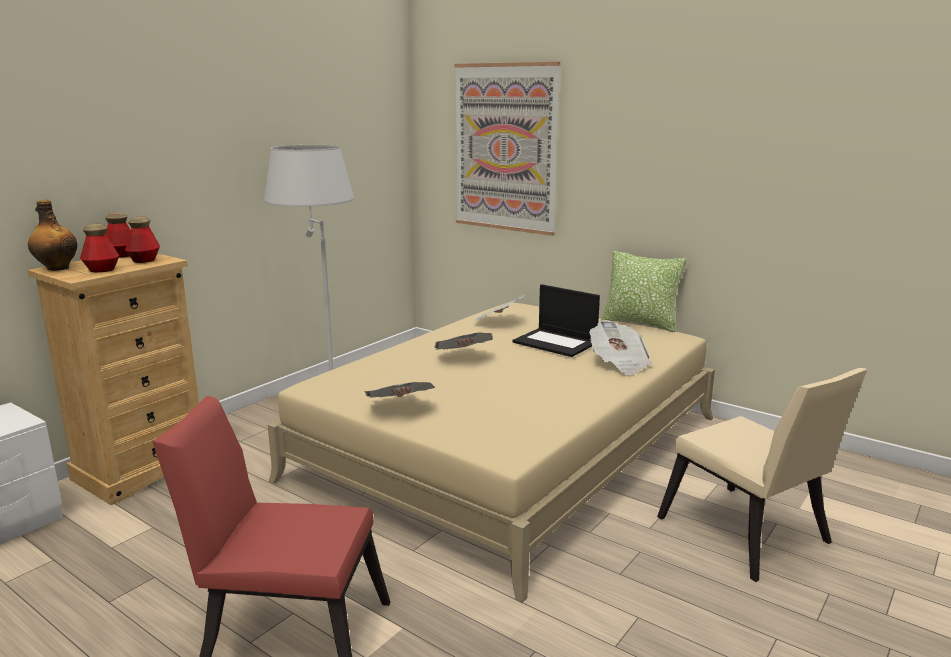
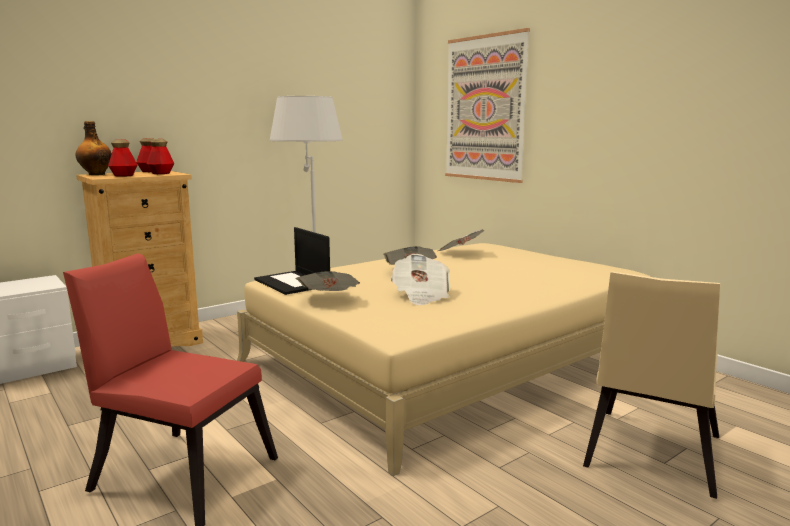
camera: 15 degrees right, 5 degrees down
laptop [512,284,600,357] -> laptop moved to [254,227,330,295]
newspaper [589,320,652,376] -> newspaper moved to [391,254,450,305]
pillow [601,251,687,332] -> none
beige chair [657,368,868,582] -> beige chair turned 45 degrees clockwise [583,271,721,499]

